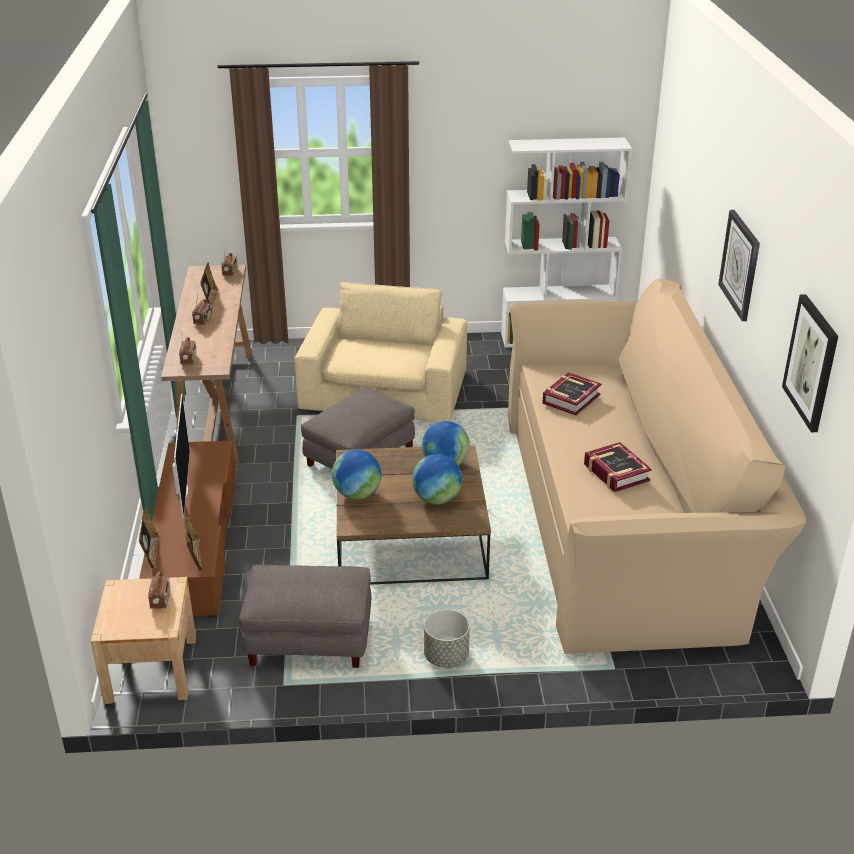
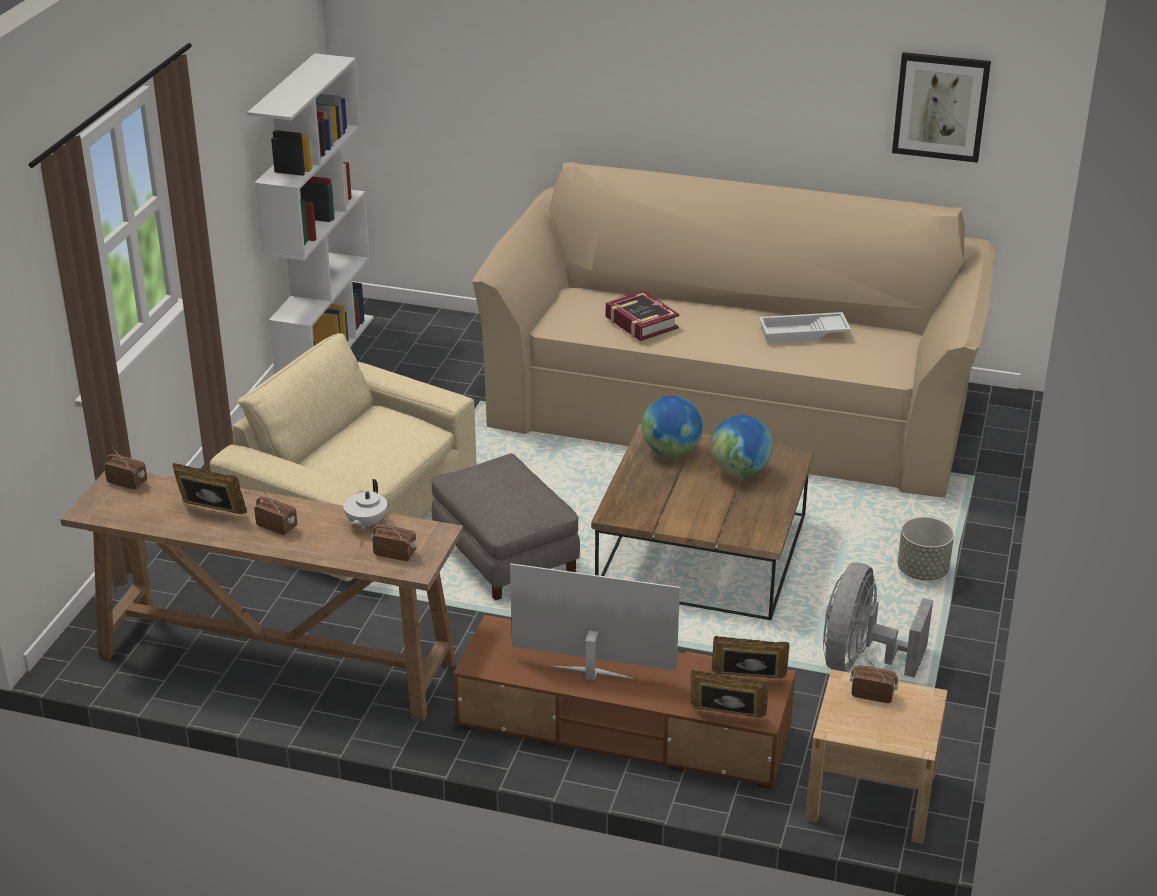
camera: 70 degrees left, 0 degrees up
grey ottoman [239,565,371,668] -> grey fan [823,563,933,678]
globe [332,449,382,499] -> none
book [584,442,652,492] -> white tray [759,312,851,343]
wall clock [718,210,760,321] -> none
none -> white teapot [343,479,387,530]

